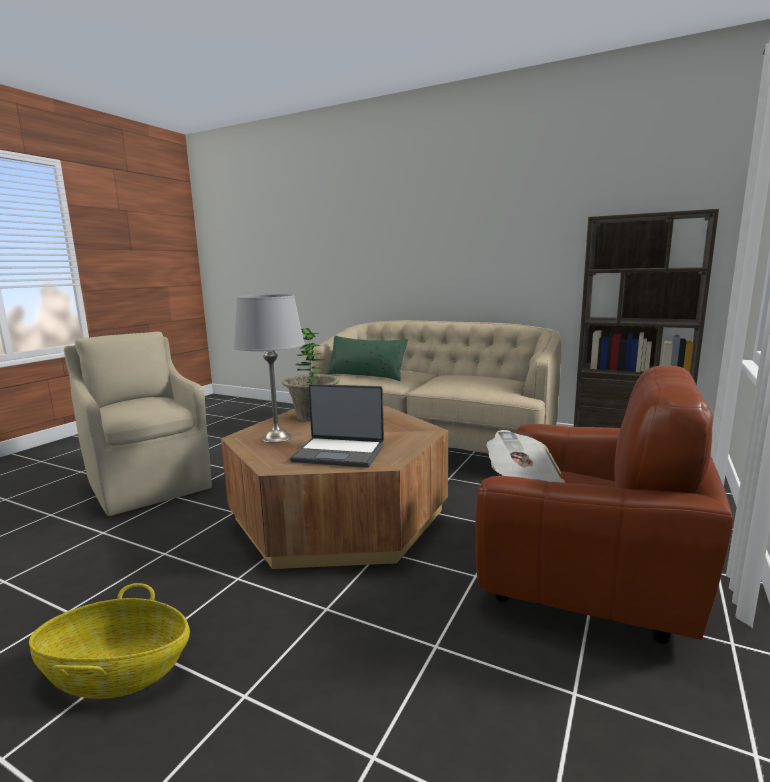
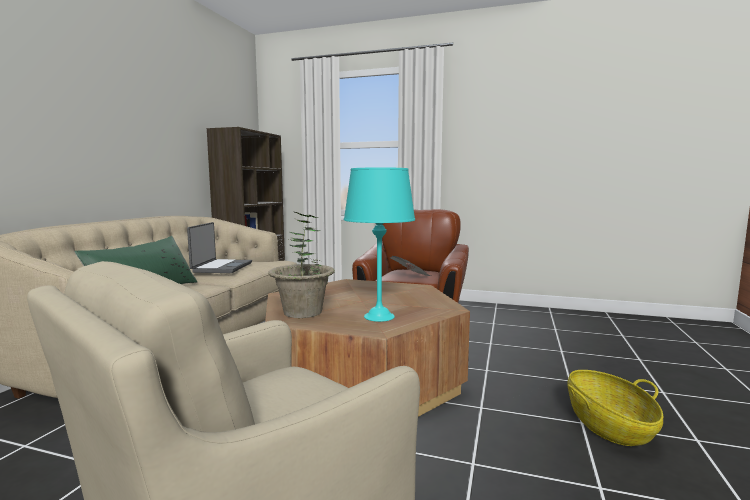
camera: 100 degrees left, 5 degrees down
grey table lamp [234,294,305,443] -> turquoise table lamp [344,167,415,322]
laptop [290,384,384,468] -> laptop moved to [187,222,252,273]

